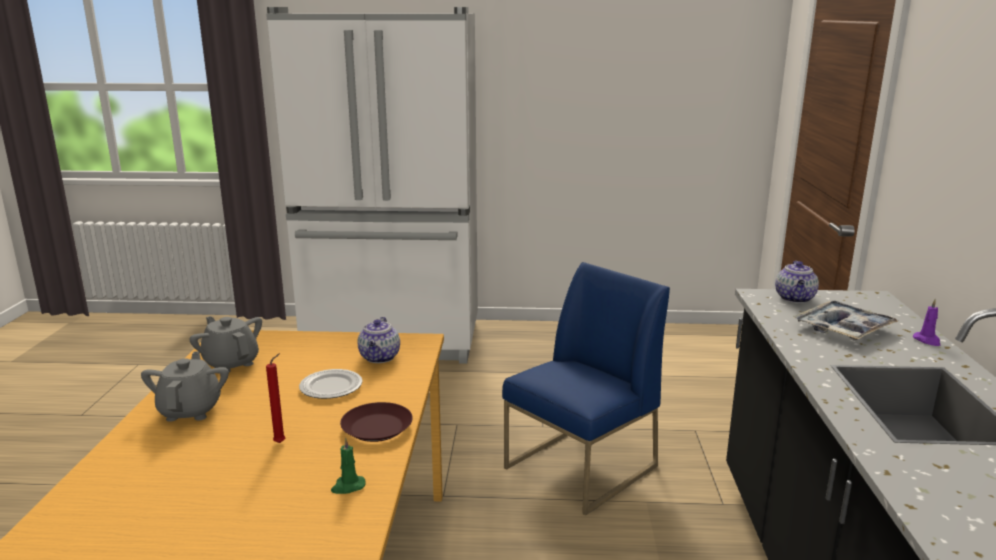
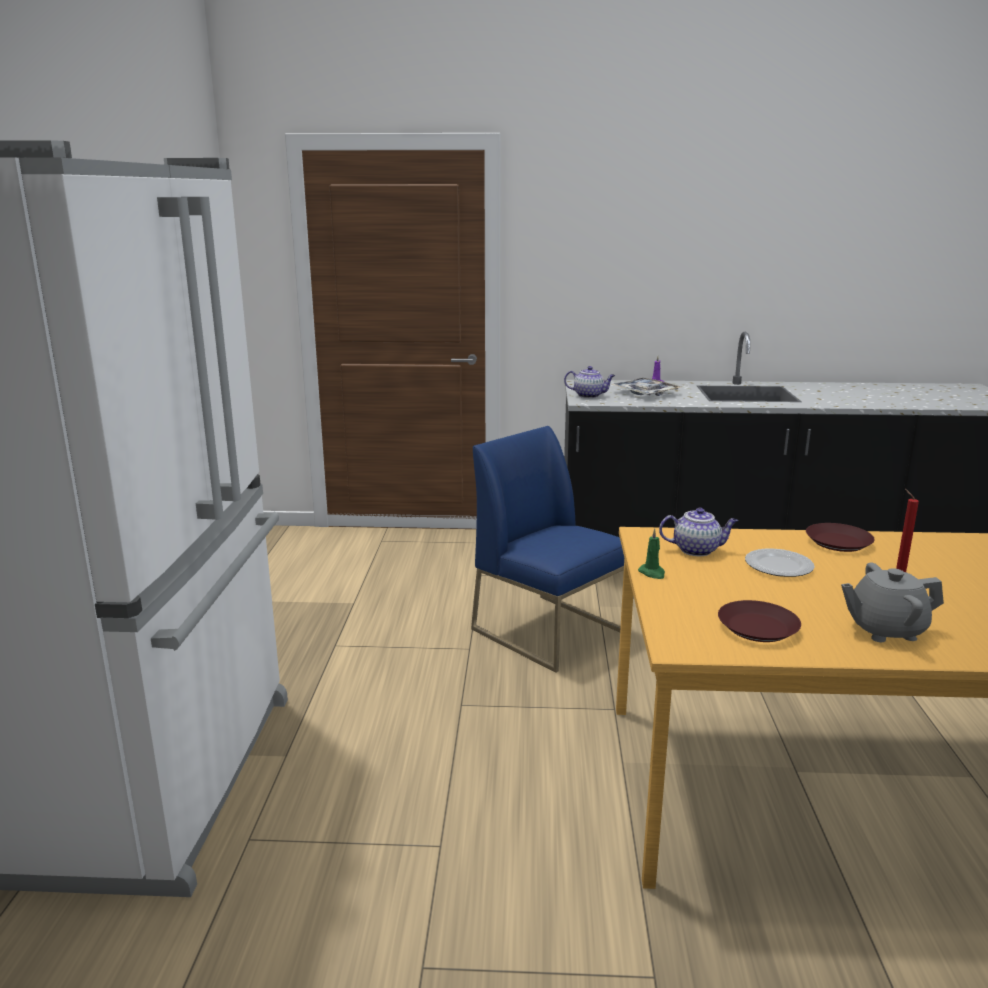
camera: 90 degrees left, 0 degrees up
grey teapot [189,316,262,372] -> brown plate [718,600,801,642]
green candle [331,437,366,494] -> green candle moved to [638,529,665,579]

